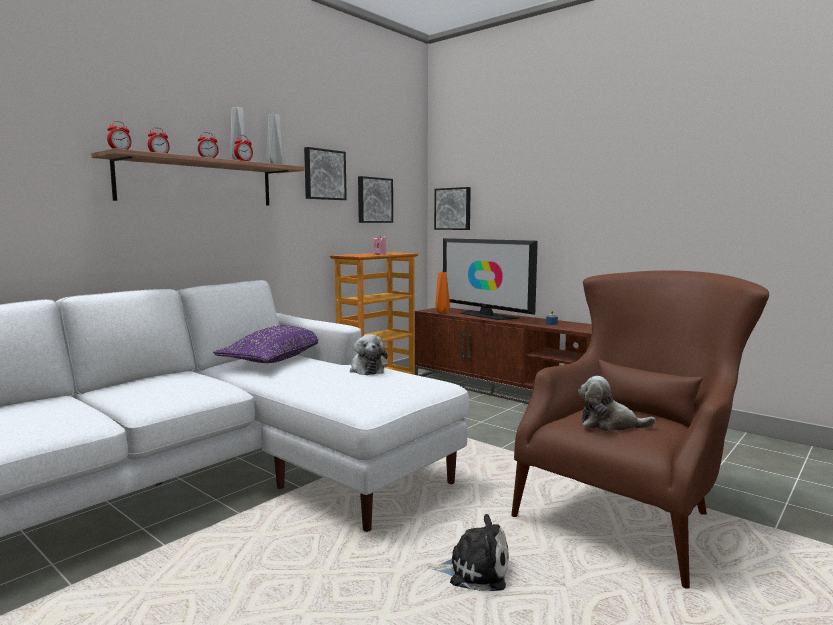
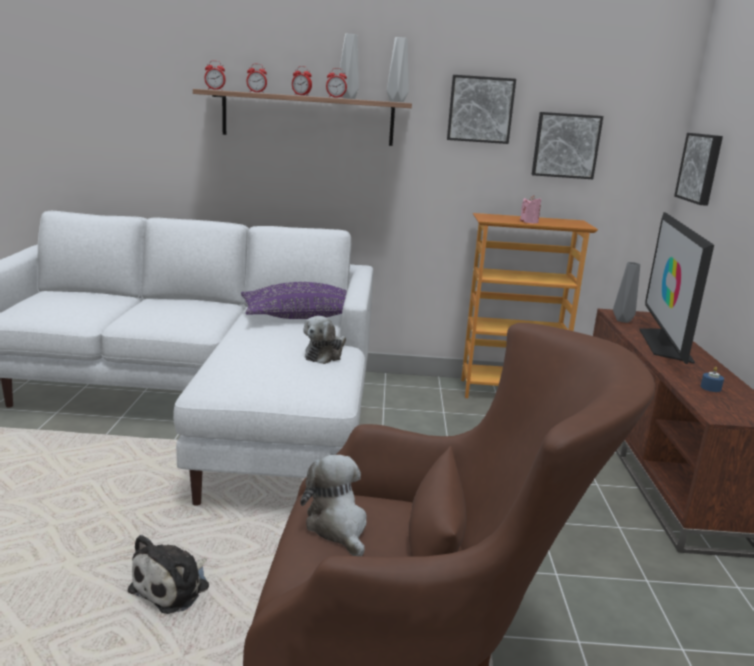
camera: 50 degrees right, 10 degrees up
plush toy [429,514,509,591] -> plush toy turned 60 degrees clockwise [128,535,209,614]
orange vase [435,272,450,313] -> grey vase [613,262,640,323]

